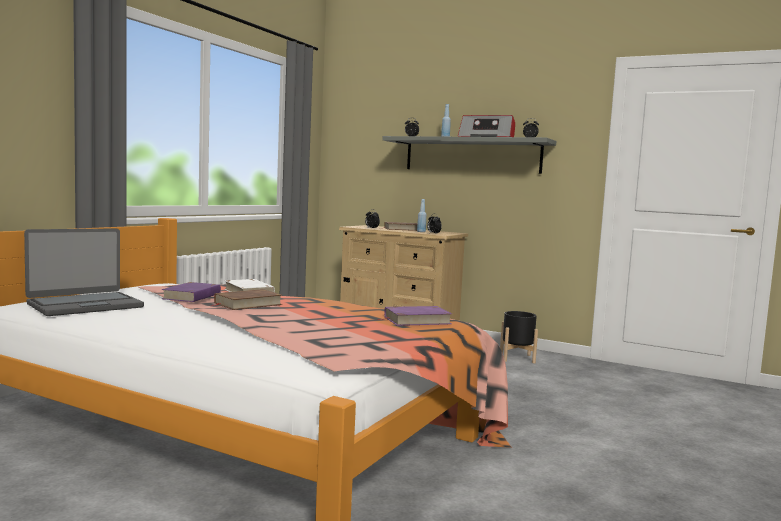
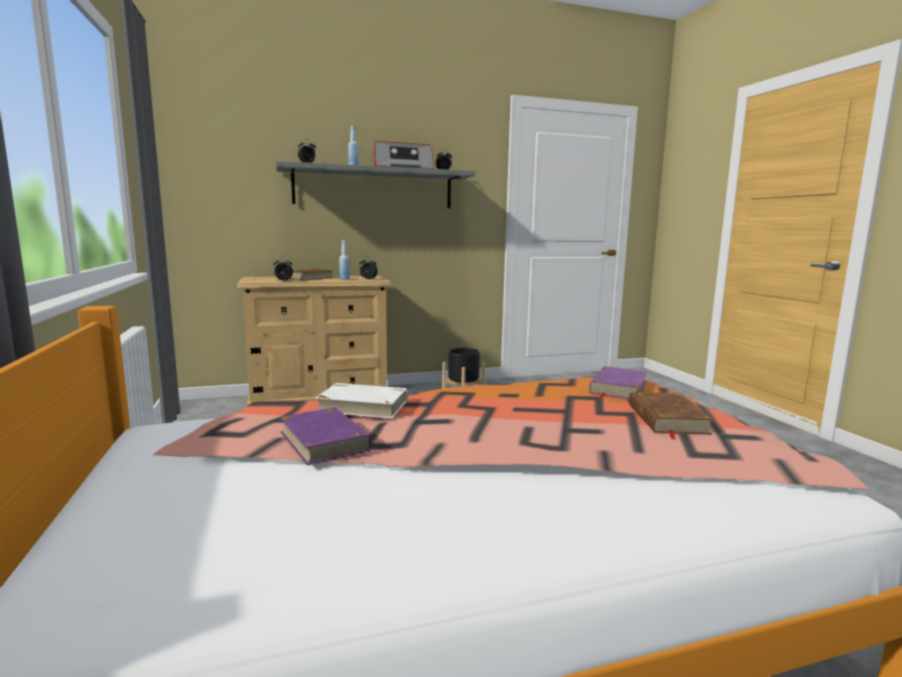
camera: 45 degrees left, 5 degrees up
laptop [24,229,144,316] -> none
brown book [211,289,282,310] -> brown book moved to [629,392,714,440]

